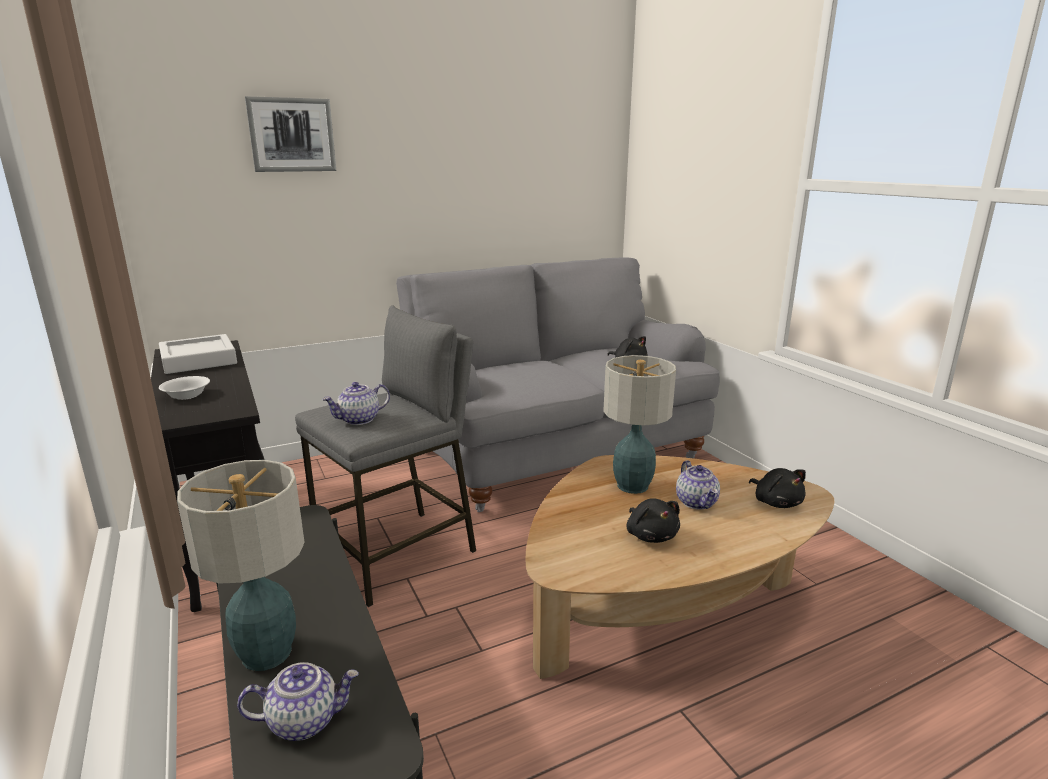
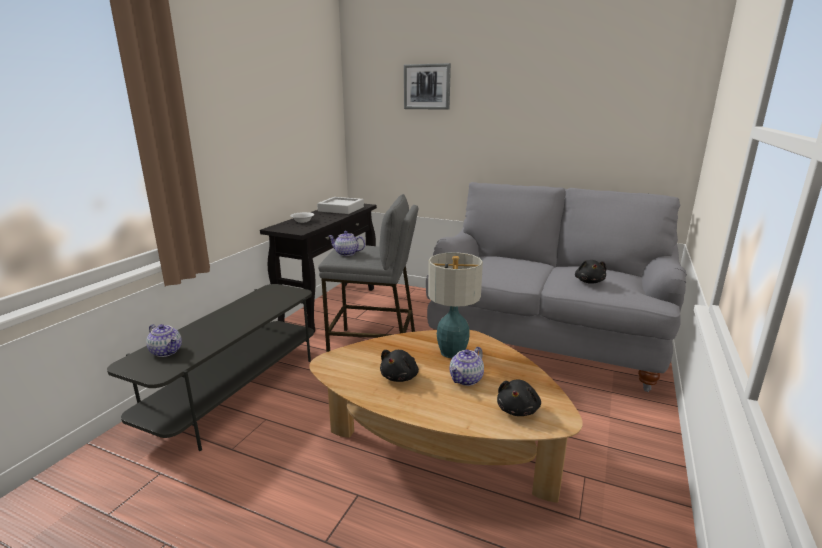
camera: 50 degrees right, 0 degrees up
table lamp [177,460,305,671] -> none

